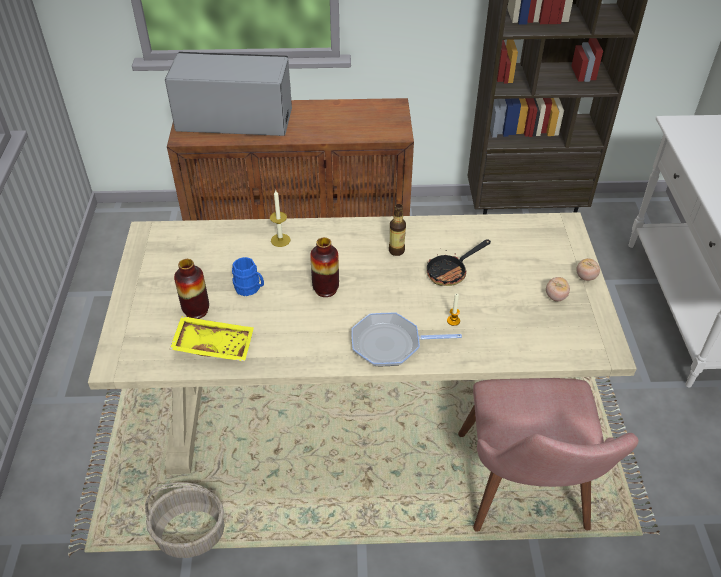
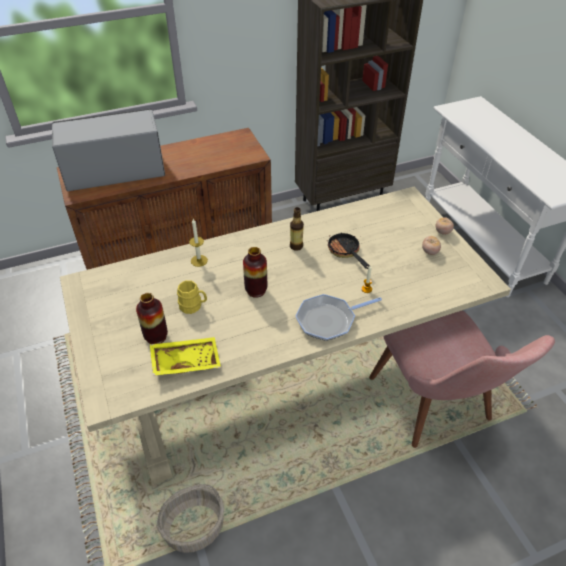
camera: 20 degrees left, 0 degrees up
blue mug [232,257,264,296] -> yellow mug [177,280,207,314]
frying pan [427,239,491,286] -> frying pan turned 120 degrees clockwise [327,232,370,269]

